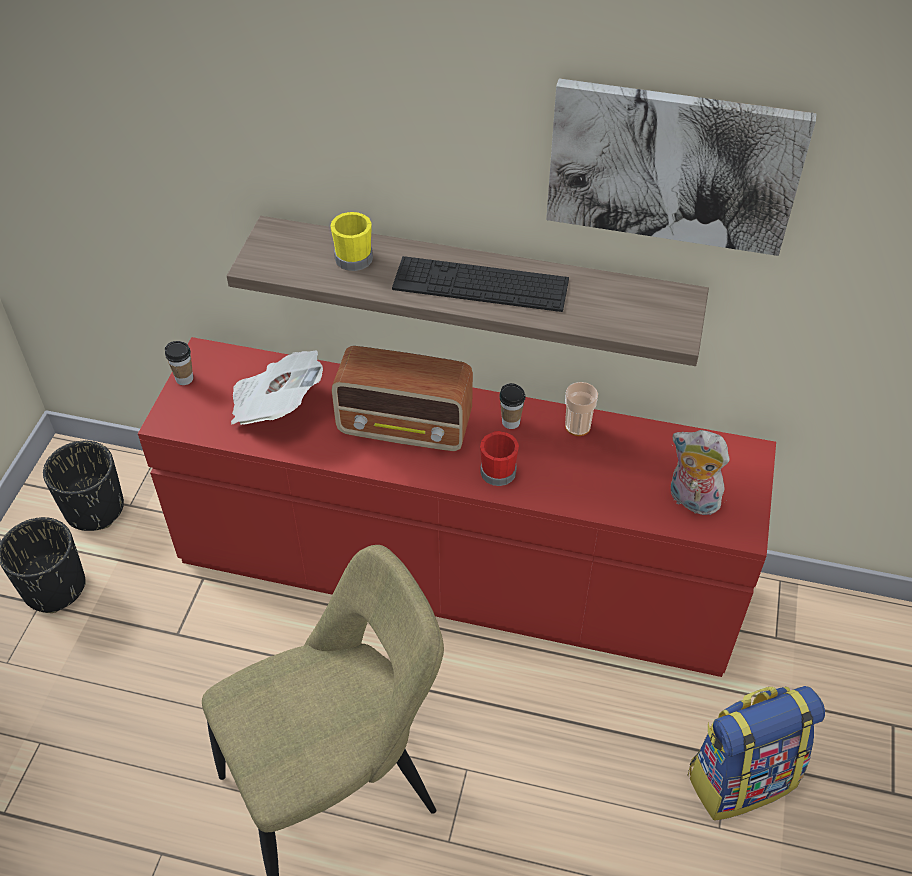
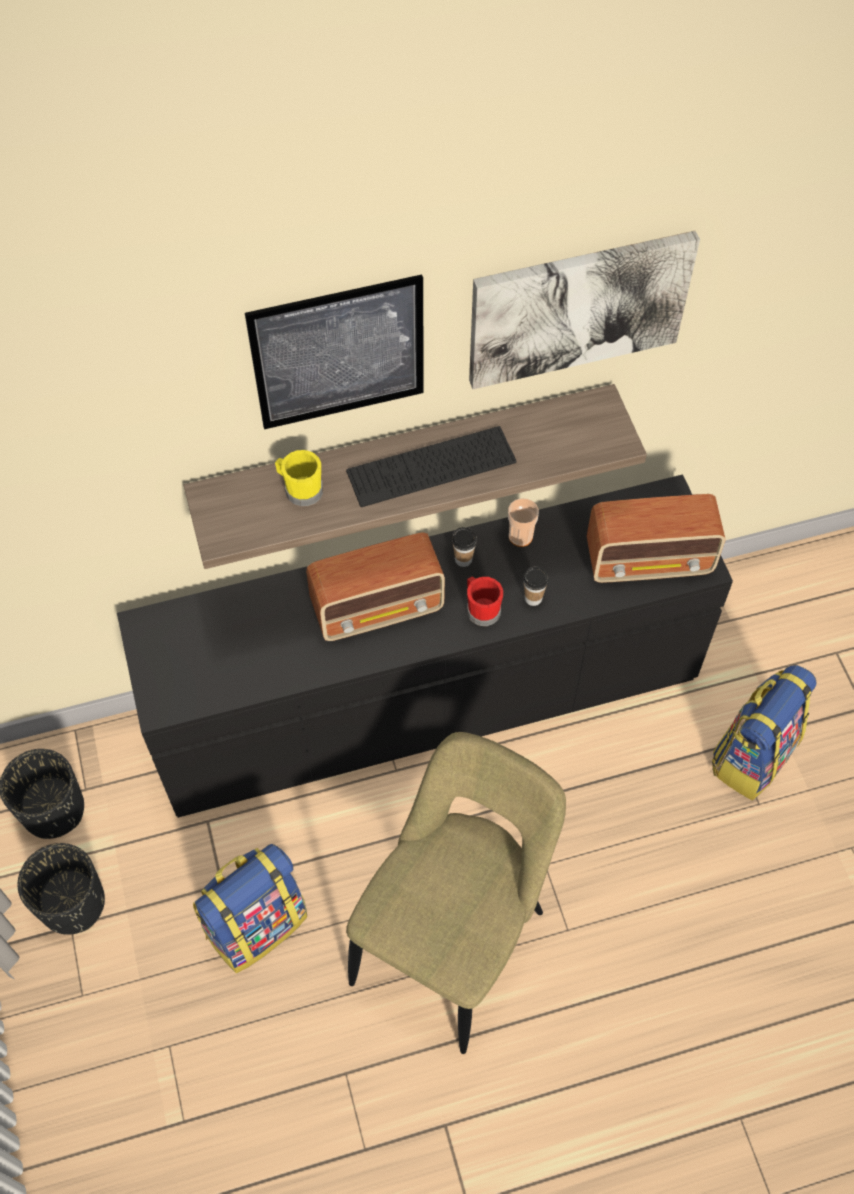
camera: 30 degrees left, 10 degrees up
red dresser [138,337,776,677] -> black dresser [117,474,733,818]
cup [165,341,193,385] -> cup moved to [523,567,549,606]
newspaper [231,350,323,425] -> none
plush toy [671,430,730,515] -> radio [587,494,725,583]
none -> backpack [193,844,307,973]
none -> picture [245,274,424,429]

